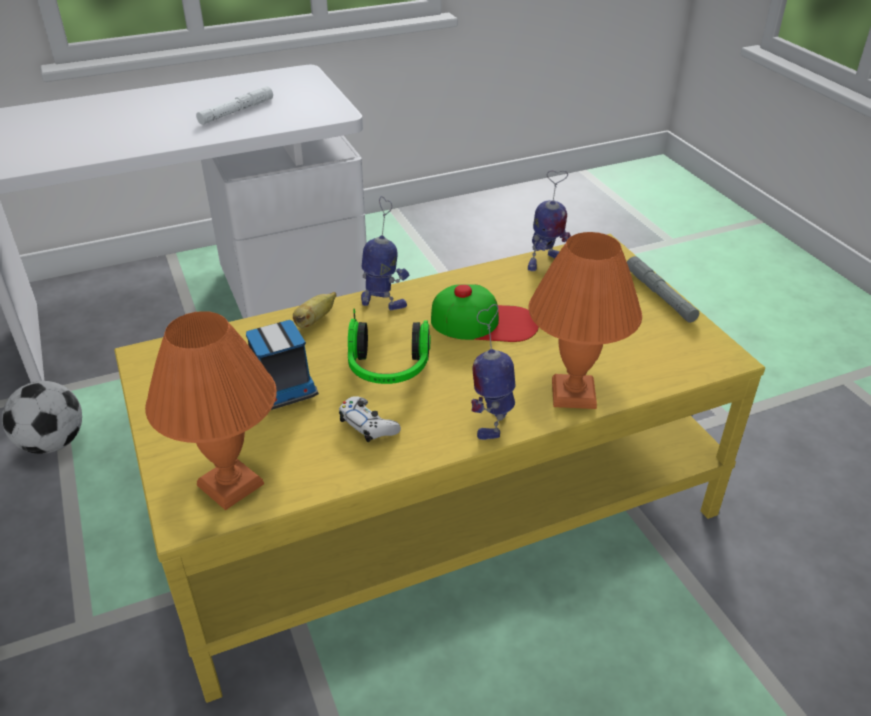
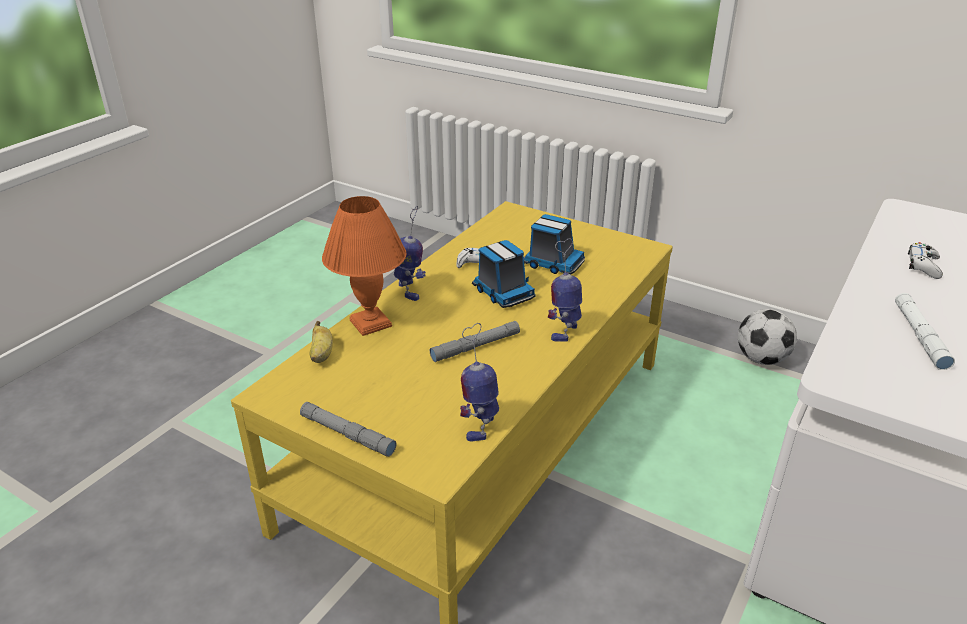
camera: 145 degrees right, 5 degrees down
orange table lamp [145,311,277,510] -> none
banana [293,292,336,328] -> banana moved to [310,321,333,363]
headphones [348,309,430,384] -> toy truck [472,240,535,308]
toy robot [361,196,409,310] -> toy robot turned 135 degrees clockwise [547,238,582,341]
cap [431,284,539,342] -> grey flashlight [430,321,520,362]
none -> white game controller [908,242,943,279]

